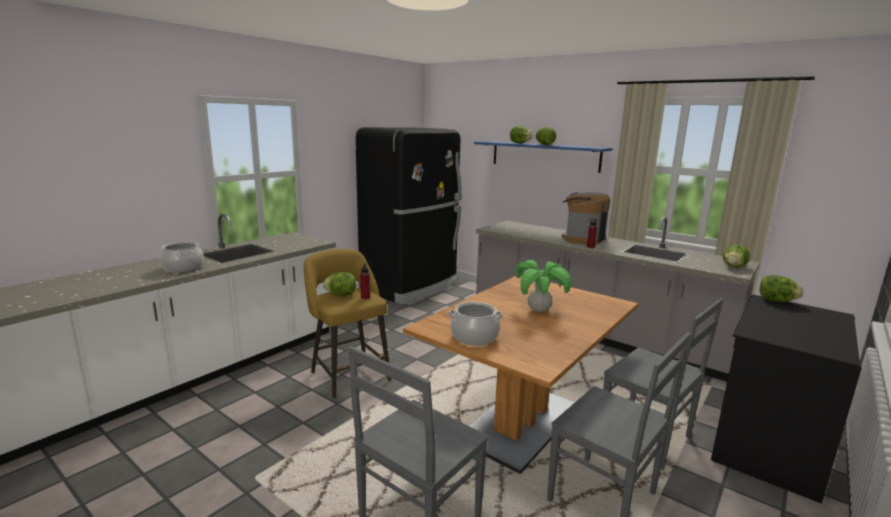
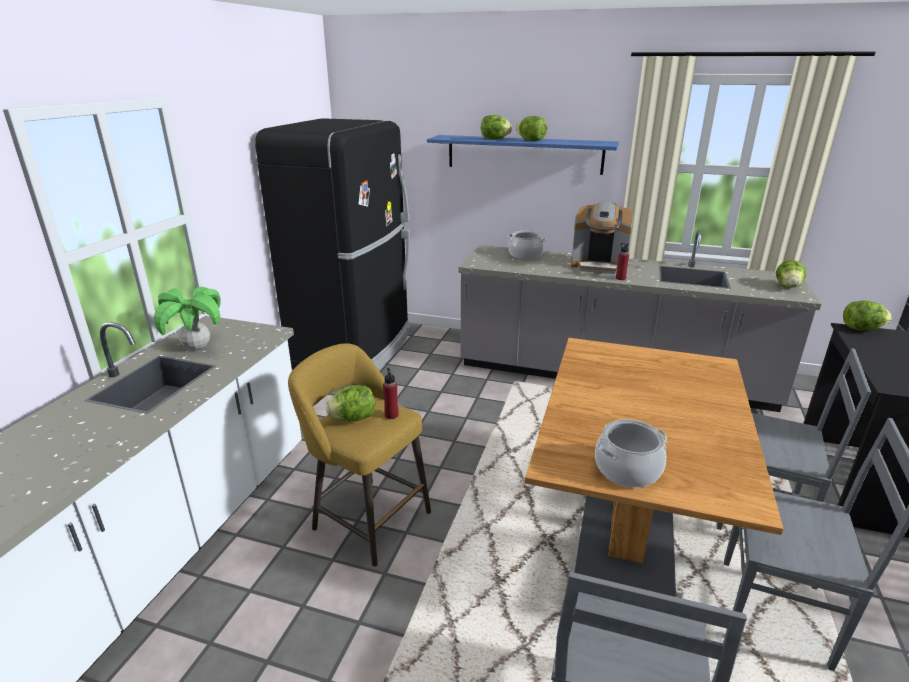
camera: 20 degrees left, 10 degrees up
cooking pot [160,242,204,273] -> cooking pot moved to [508,231,546,259]
potted plant [515,260,571,313] -> potted plant moved to [154,287,221,350]
coffee machine [561,192,611,245] -> coffee machine turned 90 degrees counterclockwise [571,202,633,274]

